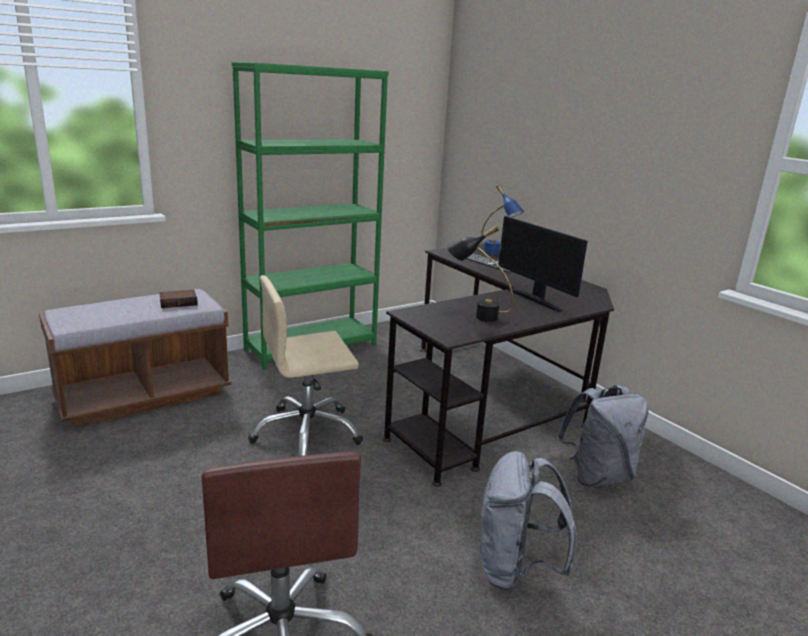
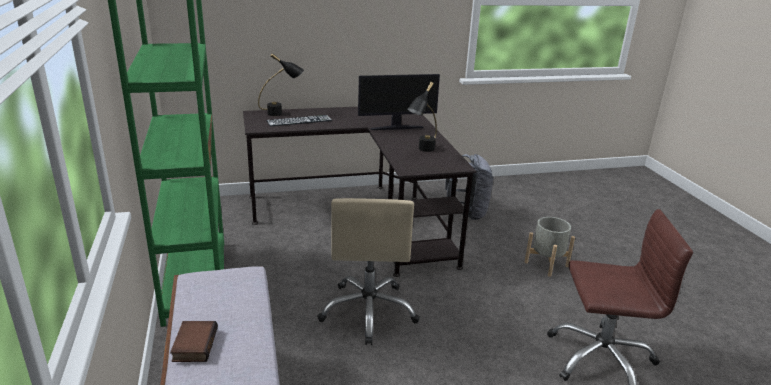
camera: 70 degrees left, 5 degrees up
book [159,290,198,308] -> book moved to [170,321,218,362]
grey backpack [480,451,577,591] -> grey planter [525,217,575,277]
blue table lamp [481,185,524,255] -> black table lamp [258,53,304,116]

